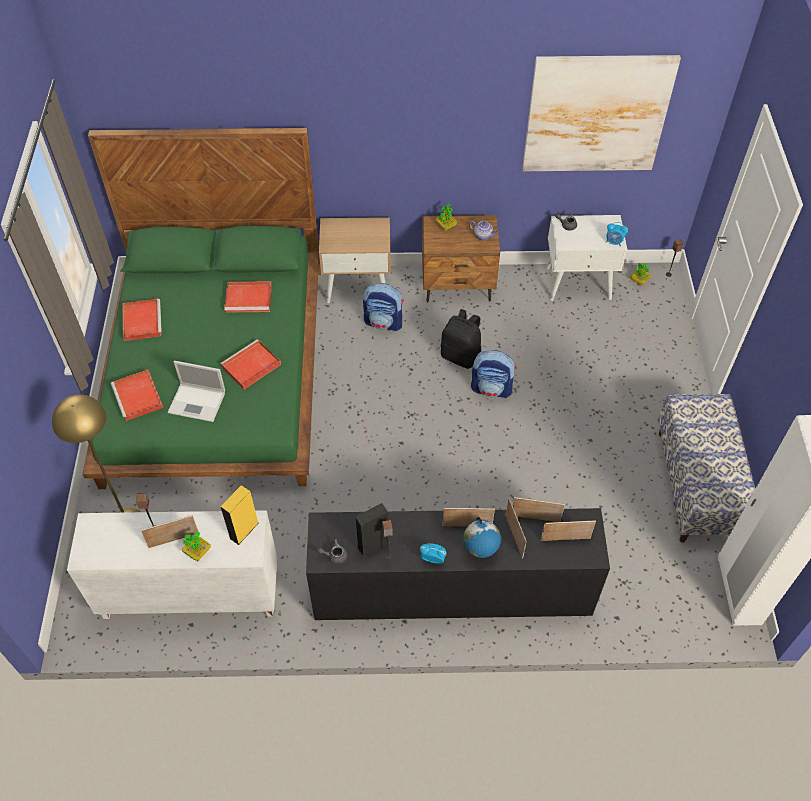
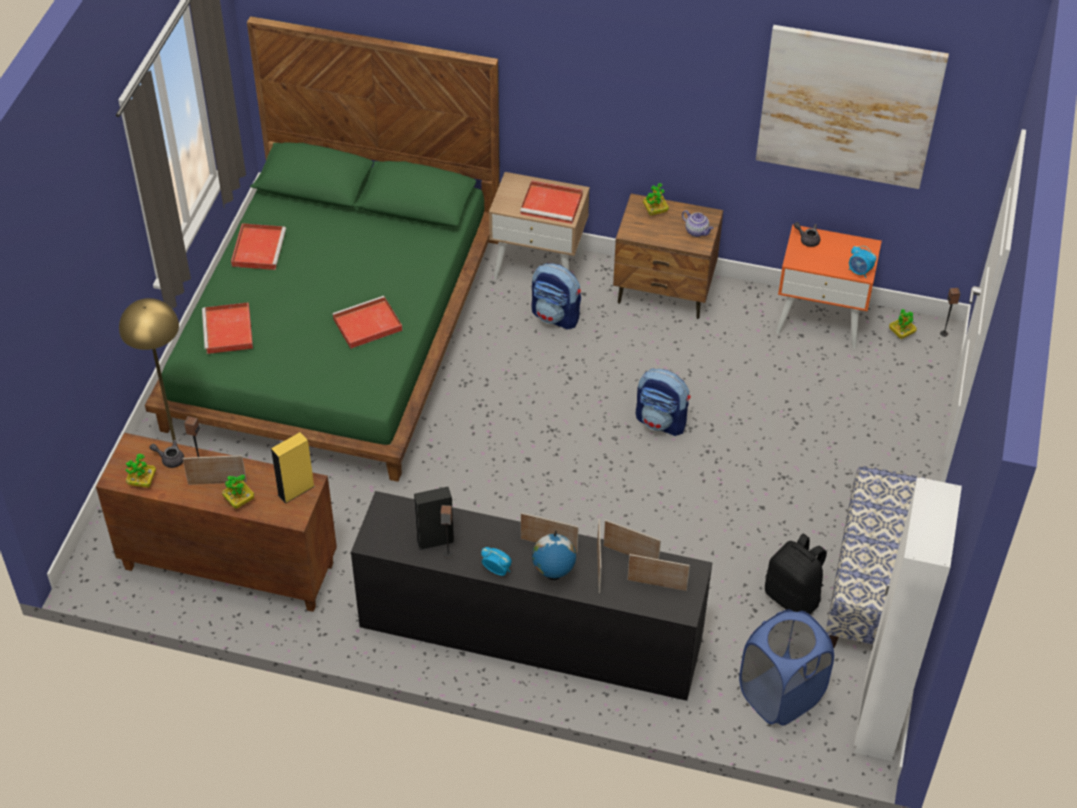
camera: 15 degrees right, 5 degrees down
white cabinet [67,510,278,619] -> brown cabinet [96,433,337,612]
laptop [167,361,225,422] -> none
red tray [224,281,272,313] -> red tray moved to [520,180,583,224]
grey teapot [317,539,348,565] -> grey teapot moved to [150,440,184,468]
black backpack [441,309,481,369] -> black backpack moved to [765,534,827,614]
white nightstand [546,215,627,301] -> orange nightstand [776,225,882,349]
none -> potted plant [126,454,156,488]
none -> blue laundry basket [739,609,834,726]

